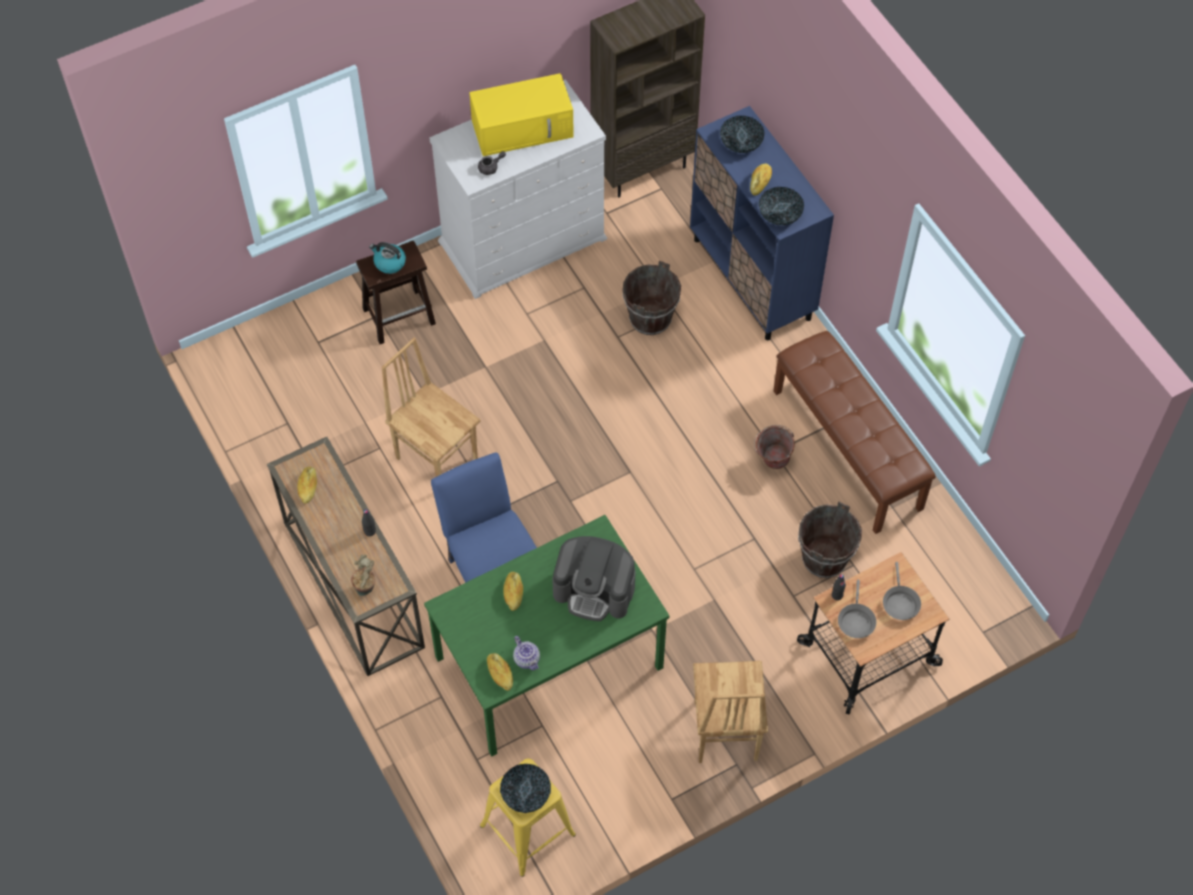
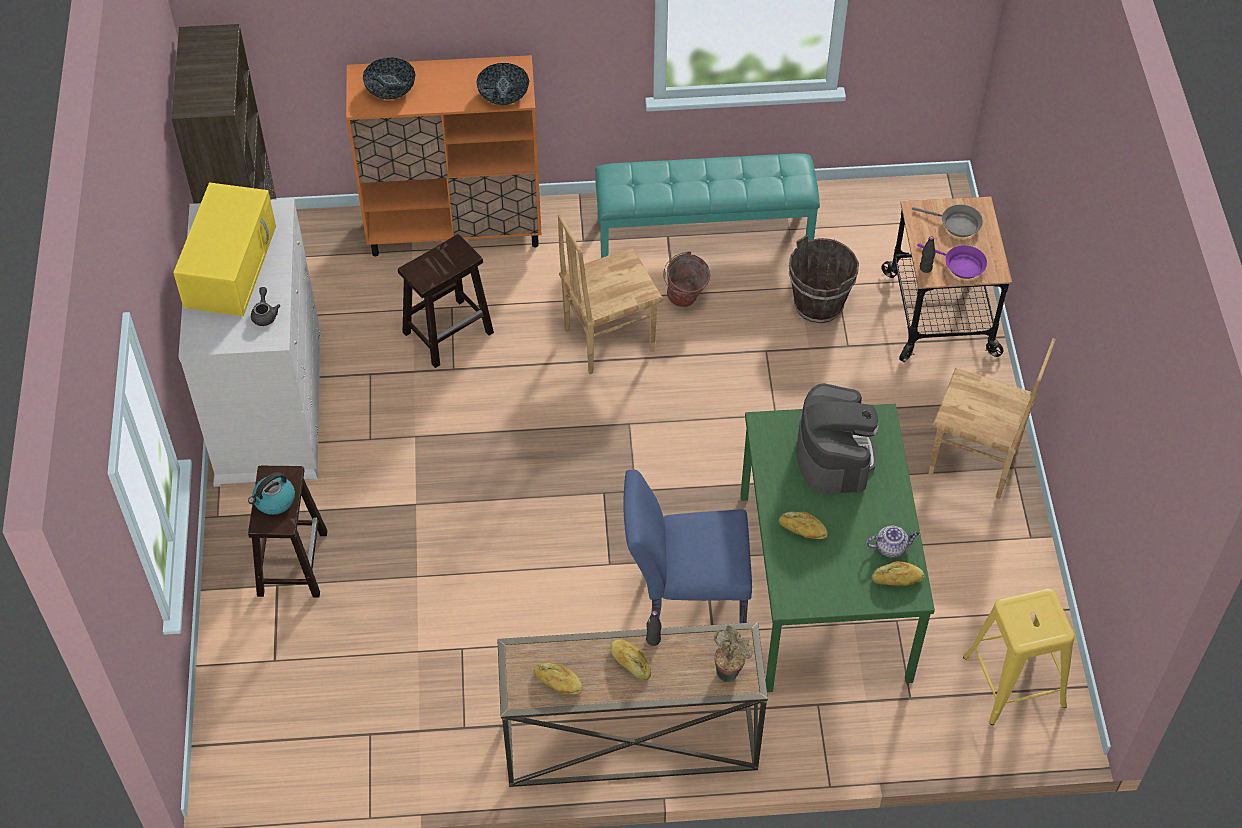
camera: 65 degrees left, 5 degrees down
brown chair [382,337,480,477] -> brown chair moved to [558,214,663,374]
bowl [500,764,551,813] -> none
coffee machine [552,536,635,621] -> coffee machine turned 45 degrees counterclockwise [797,383,879,495]
brown bucket [622,261,681,335] -> brown stool [398,234,494,368]
blue cabinet [690,106,834,340] -> orange cabinet [346,55,542,257]
bread [750,164,772,195] -> bread moved to [610,639,651,680]
brown bench [774,331,936,534] -> turquoise bench [595,153,820,258]
grey frying pan [838,580,876,638] -> purple frying pan [917,243,987,279]

